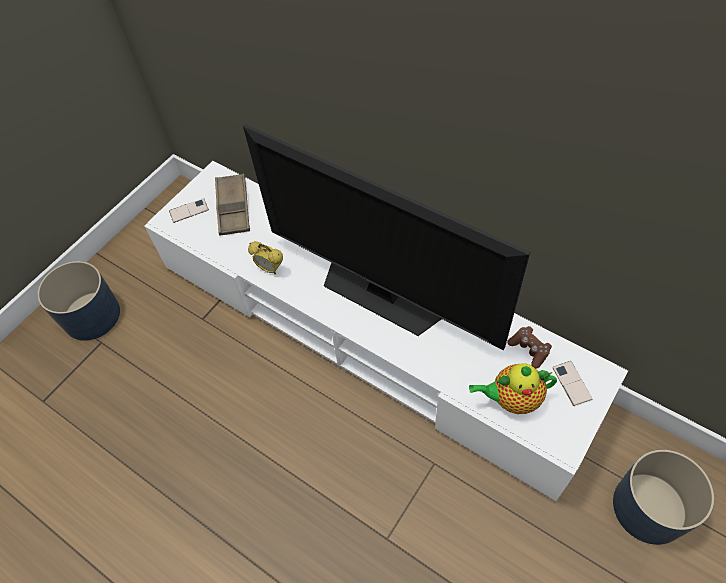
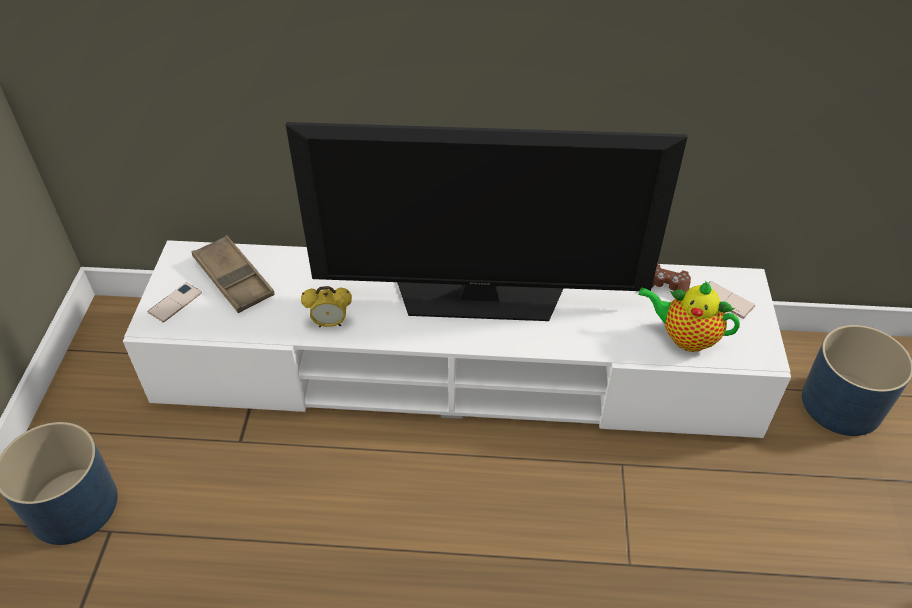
camera: 35 degrees left, 10 degrees down
teapot [469,363,557,414] -> teapot turned 60 degrees clockwise [638,281,740,352]

